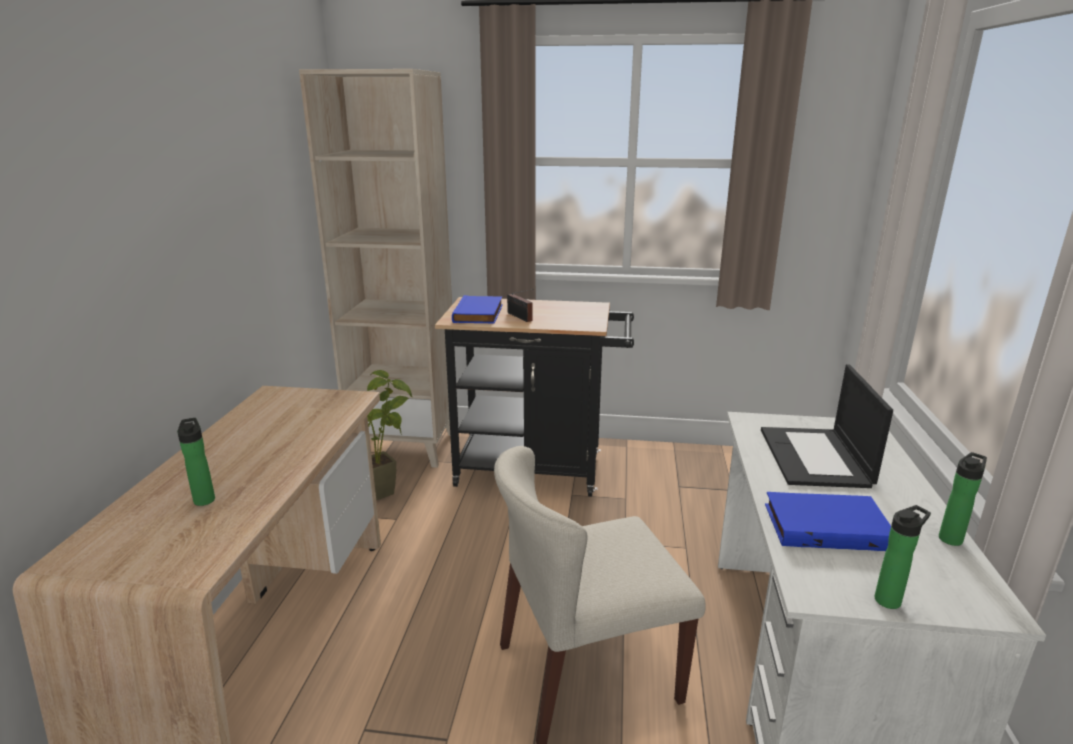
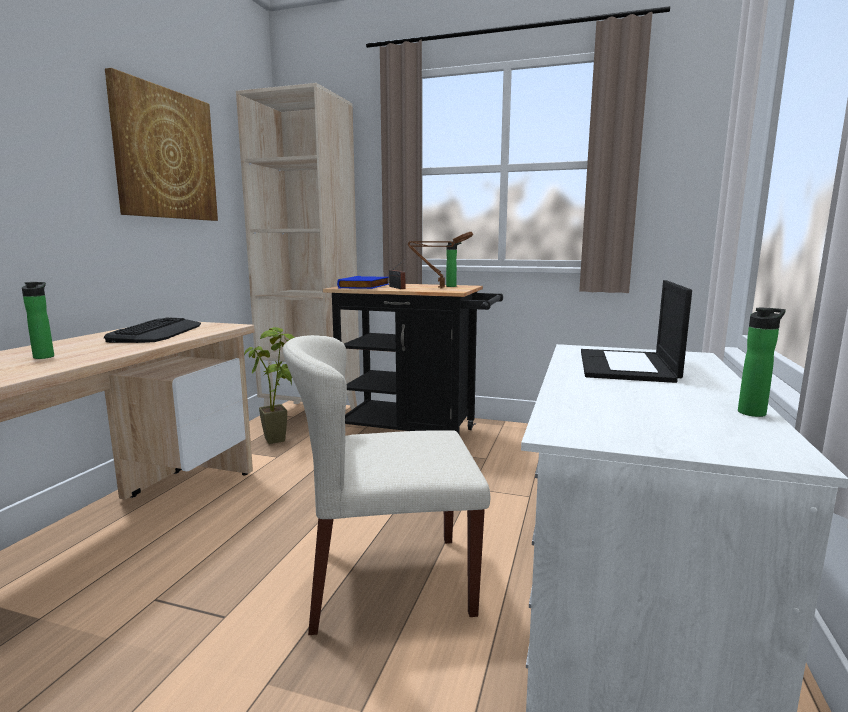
camera: 10 degrees right, 10 degrees down
blue book [765,492,891,551] -> none
bottle [874,505,931,609] -> bottle moved to [446,241,461,287]
none -> keyboard [104,317,201,343]
none -> picture [105,68,218,221]
none -> brown table lamp [408,232,473,289]

